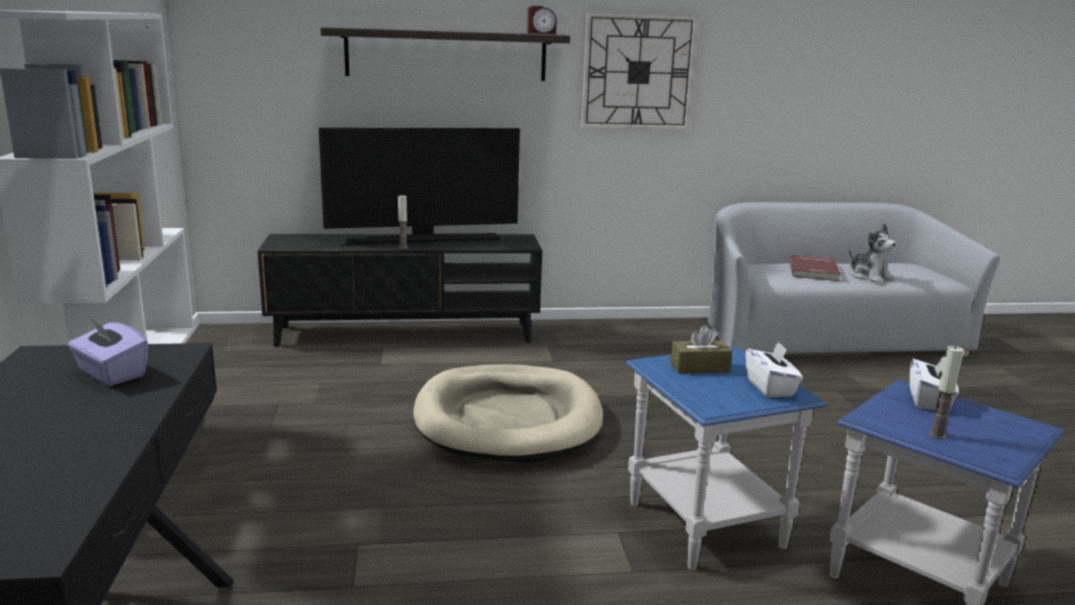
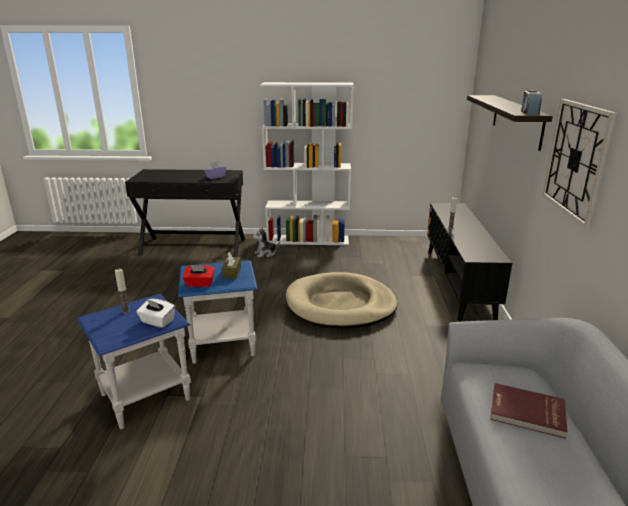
camera: 100 degrees right, 5 degrees up
television [319,128,520,245] -> none
white tissue box [746,341,803,397] -> red tissue box [183,265,215,287]
plush toy [849,223,896,283] -> plush toy moved to [252,228,280,257]

